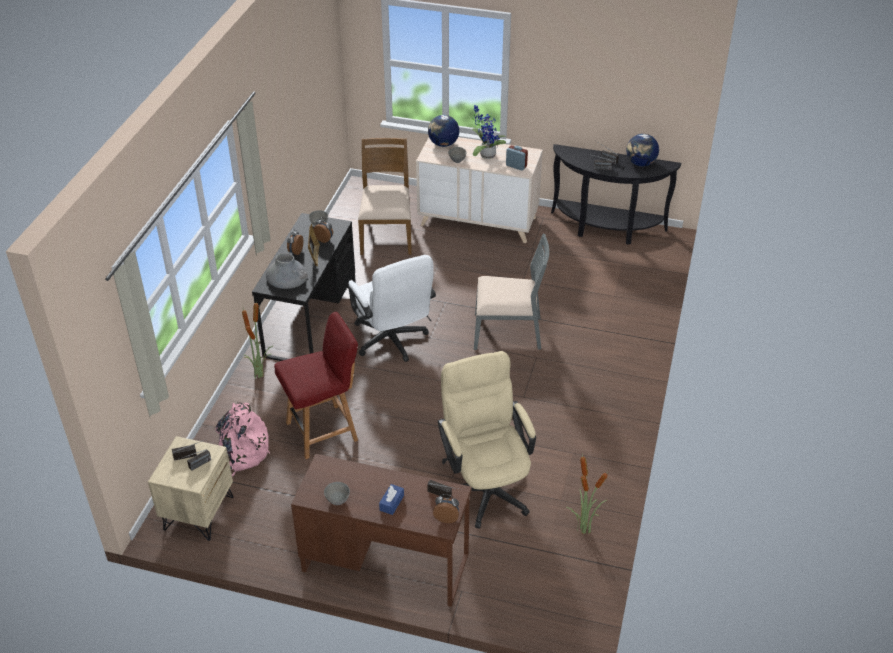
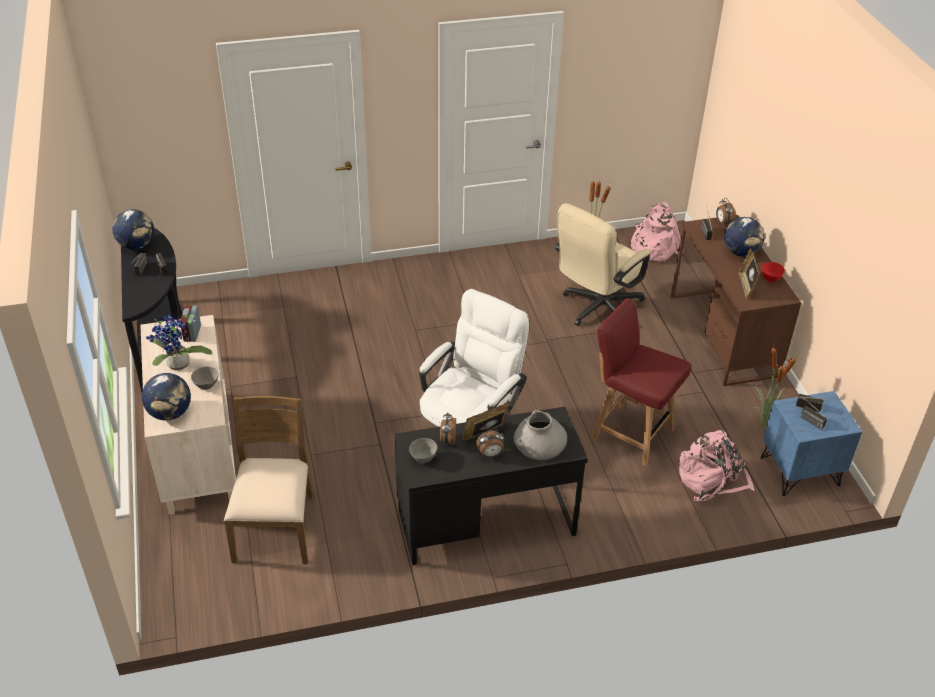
camera: 120 degrees left, 0 degrees up
beige nightstand [148,436,234,541] -> blue nightstand [761,391,862,496]
potted plant [242,299,273,379] -> potted plant moved to [754,348,796,430]
grey bowl [324,482,350,505] -> red bowl [761,262,785,282]
brown chair [358,138,412,255] -> brown chair turned 120 degrees clockwise [224,396,313,565]
blue tissue box [379,484,404,515] -> globe [724,217,765,257]
grey chair [474,234,549,350] -> none
none -> pink backpack [630,202,681,261]
none -> picture frame [738,248,760,298]

